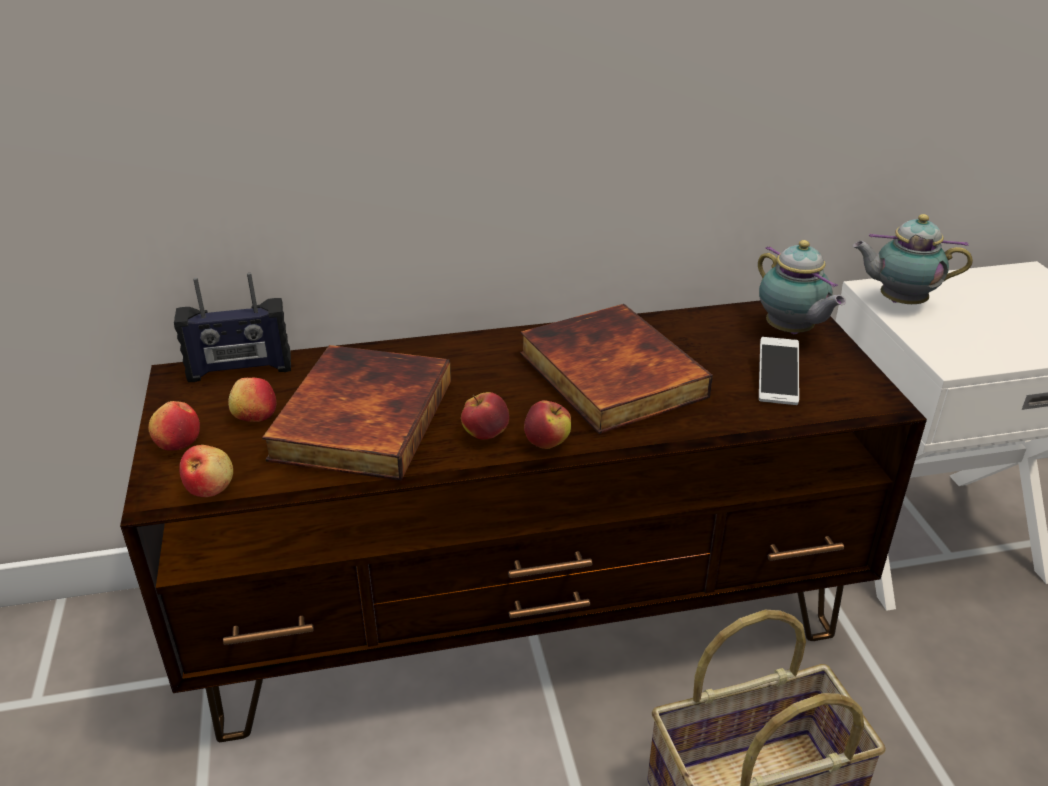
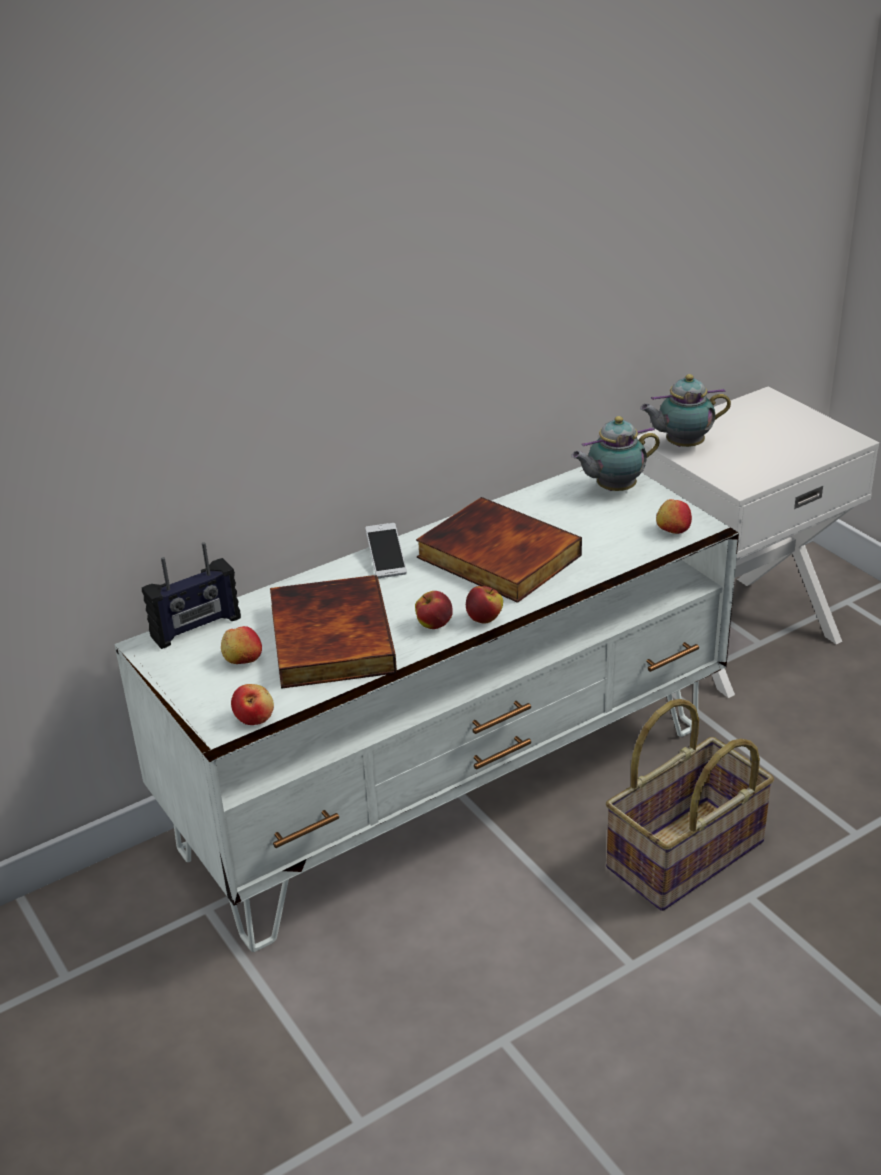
camera: 20 degrees left, 0 degrees up
brown tv stand [120,301,927,742] -> white tv stand [114,466,739,952]
apple [148,401,200,451] -> apple moved to [656,499,692,534]
teapot [758,240,846,334] -> teapot turned 120 degrees clockwise [571,416,660,491]
phone [759,337,799,405] -> phone moved to [365,523,407,578]

